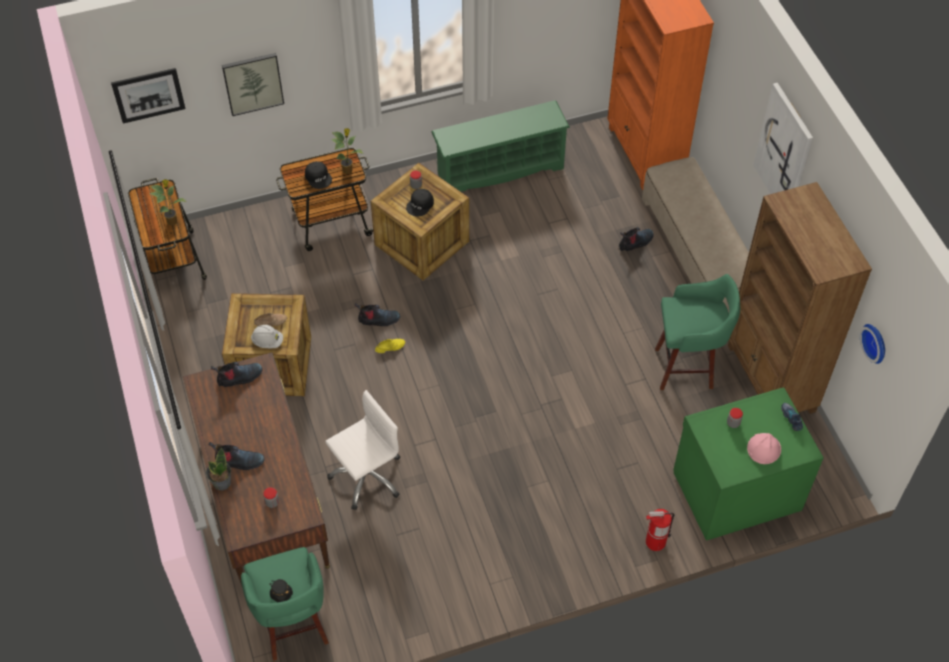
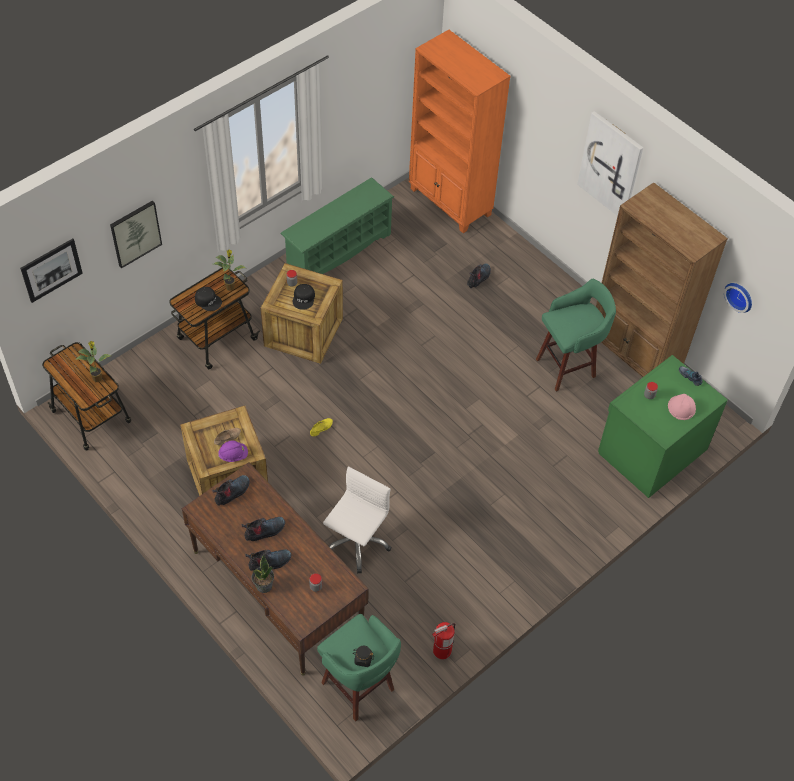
camera: 25 degrees left, 0 degrees up
white hard hat [251,325,283,348] -> purple hard hat [218,440,248,462]
boot [355,303,400,326] -> boot moved to [241,517,285,541]
beige bench [642,157,749,312] -> none
fire extinguisher [646,509,674,551] -> fire extinguisher moved to [432,622,455,659]

